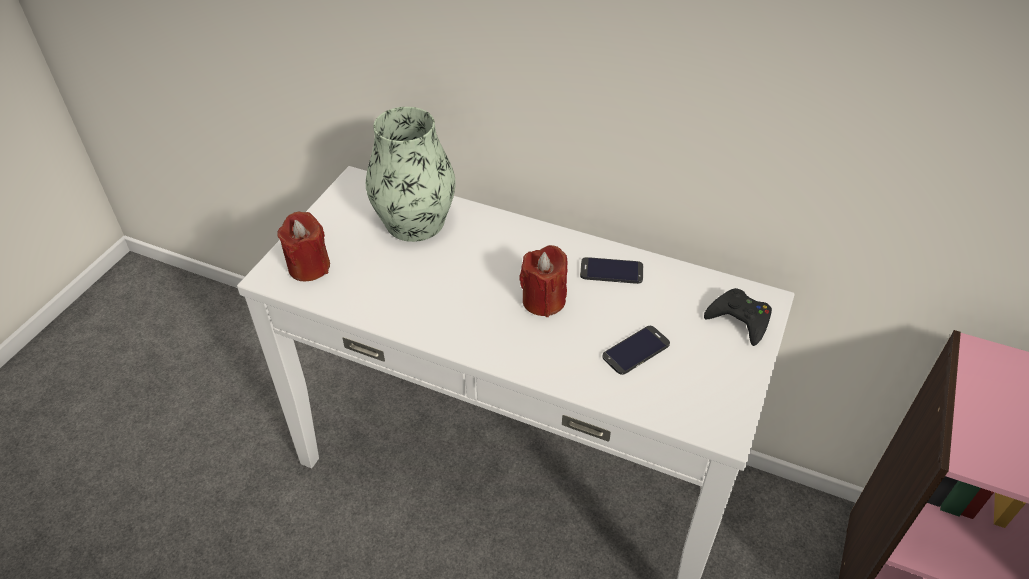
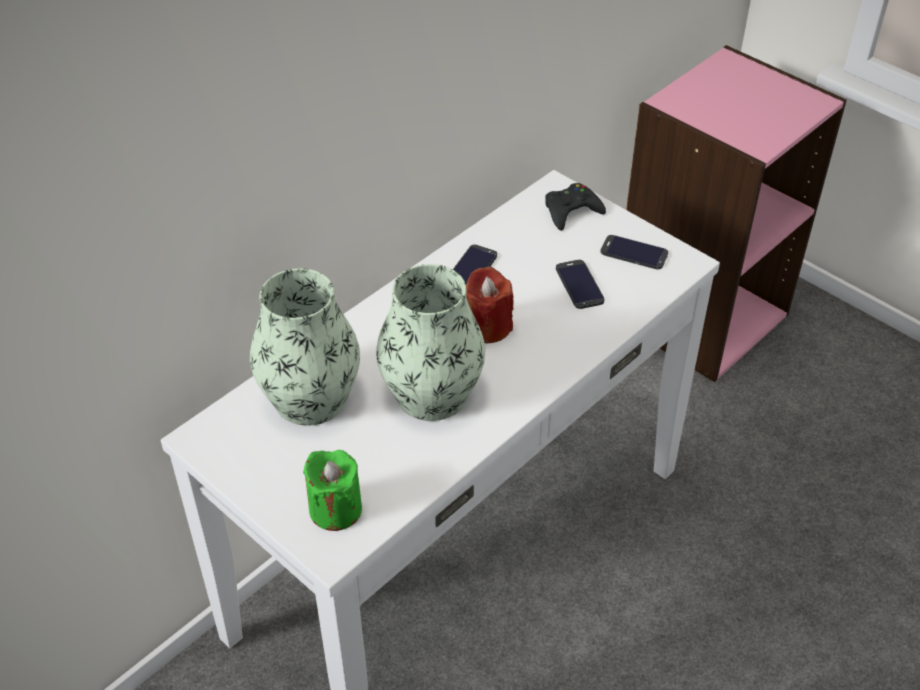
camera: 70 degrees left, 0 degrees up
red candle [277,212,330,281] -> green candle [303,450,362,531]
none -> vase [376,264,486,421]
none -> phone [600,235,668,269]

